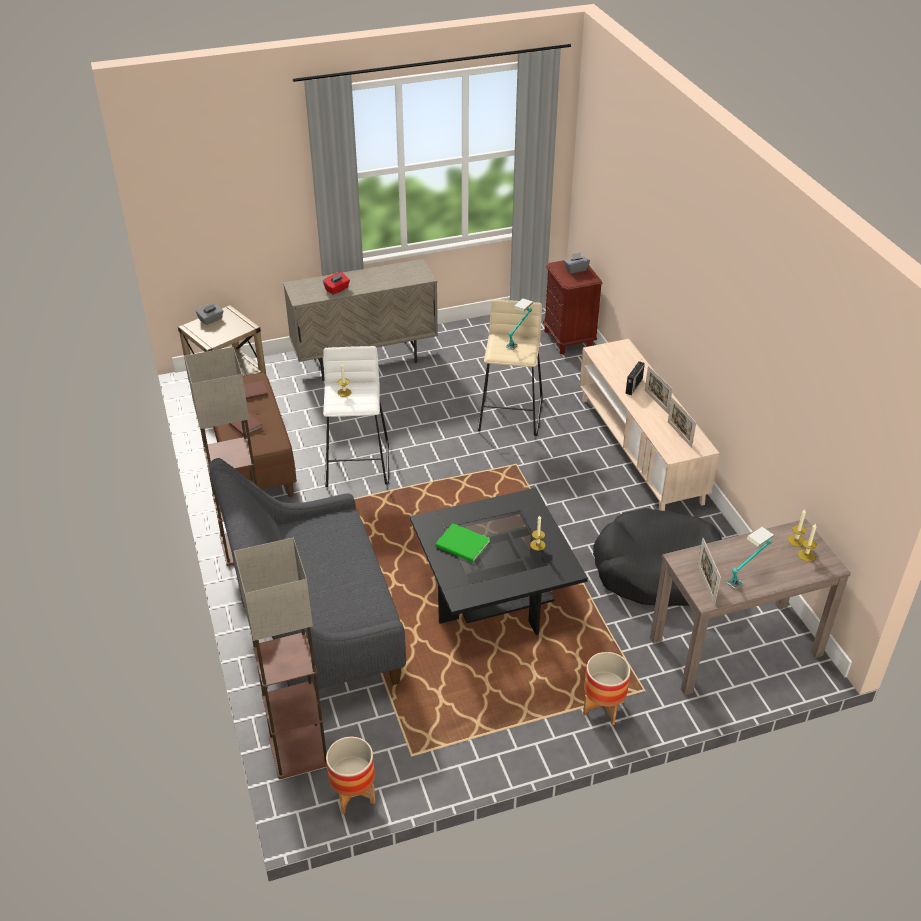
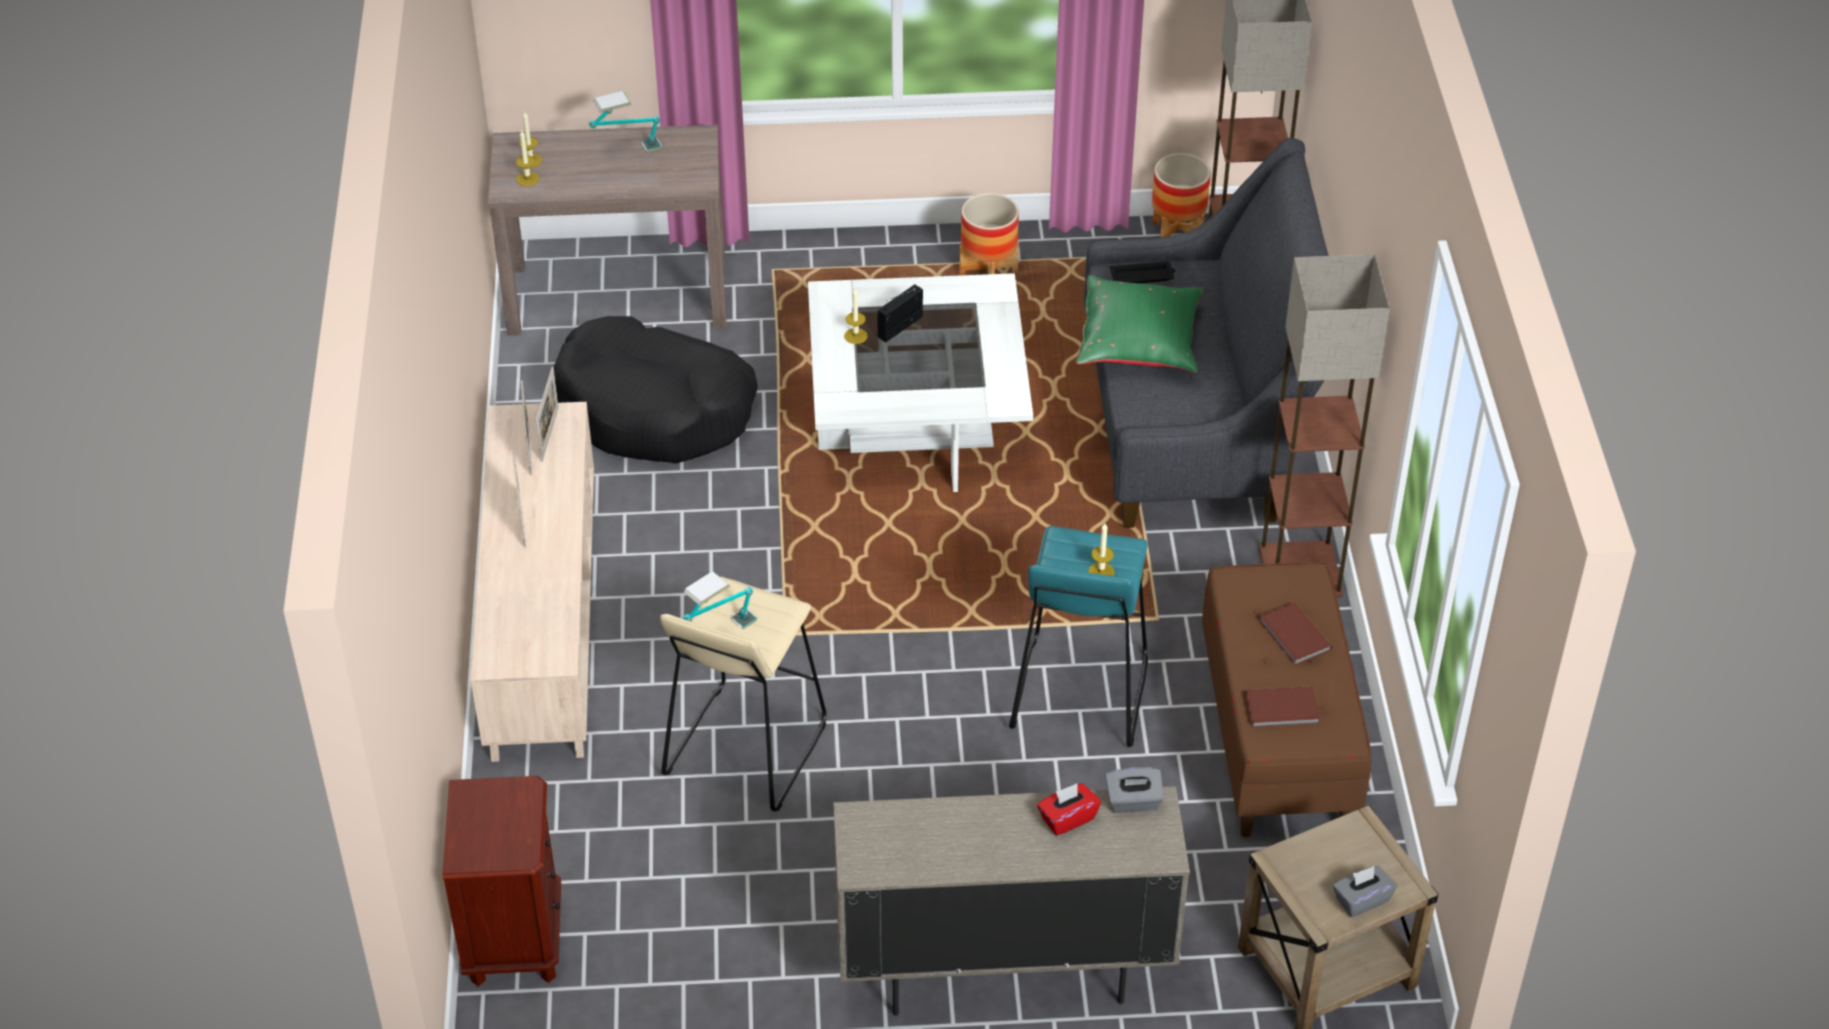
camera: 165 degrees left, 5 degrees up
white stool [323,346,389,487] -> turquoise stool [1009,526,1148,747]
black coffee table [410,488,588,635] -> white coffee table [808,273,1033,492]
green book [435,523,490,562] -> none
grey tissue box [564,252,590,274] -> grey tissue box moved to [1105,767,1164,812]
planter [583,652,631,725] -> planter moved to [959,193,1019,275]
radio [625,360,645,395] -> radio moved to [877,284,923,342]
picture frame [697,538,721,605] -> picture frame moved to [536,366,559,462]
none -> green pillow [1076,275,1204,373]
none -> black tray [1110,261,1175,283]

